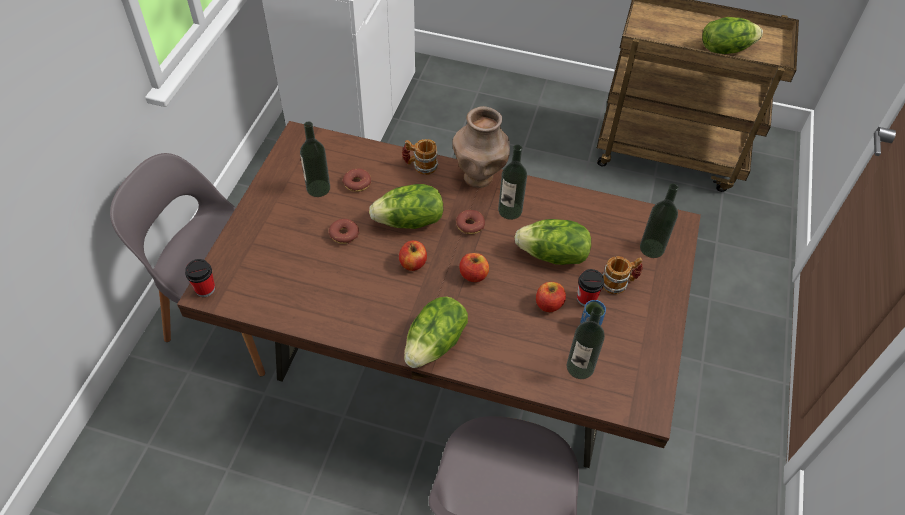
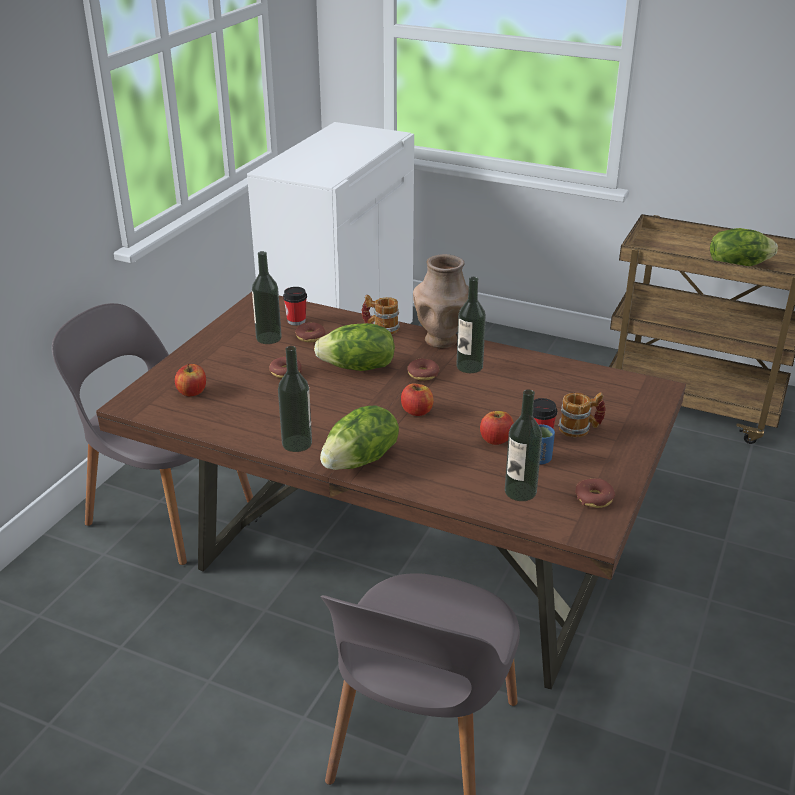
camera: 10 degrees right, 20 degrees down
cup [185,259,215,297] -> cup moved to [283,287,307,326]
apple [399,240,427,271] -> apple moved to [175,363,206,396]
lettuce [514,219,591,265] -> none
bottle [640,184,679,258] -> bottle moved to [278,346,312,452]
none -> donut [575,479,615,508]

